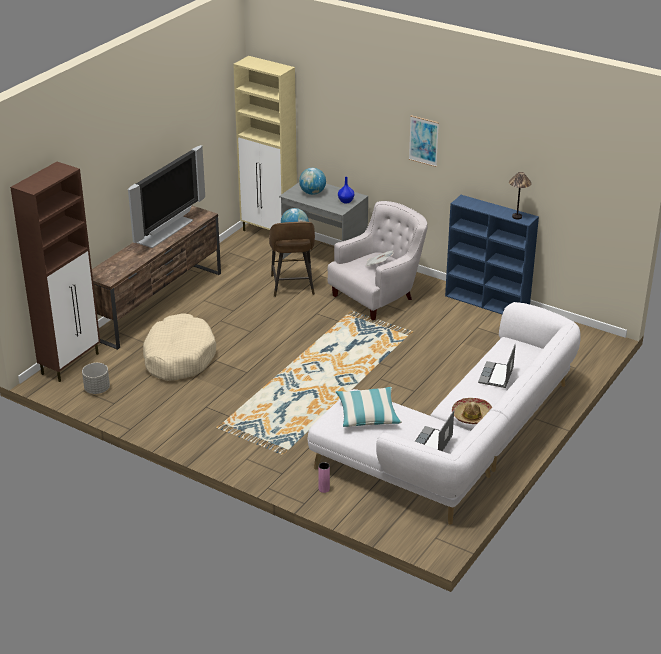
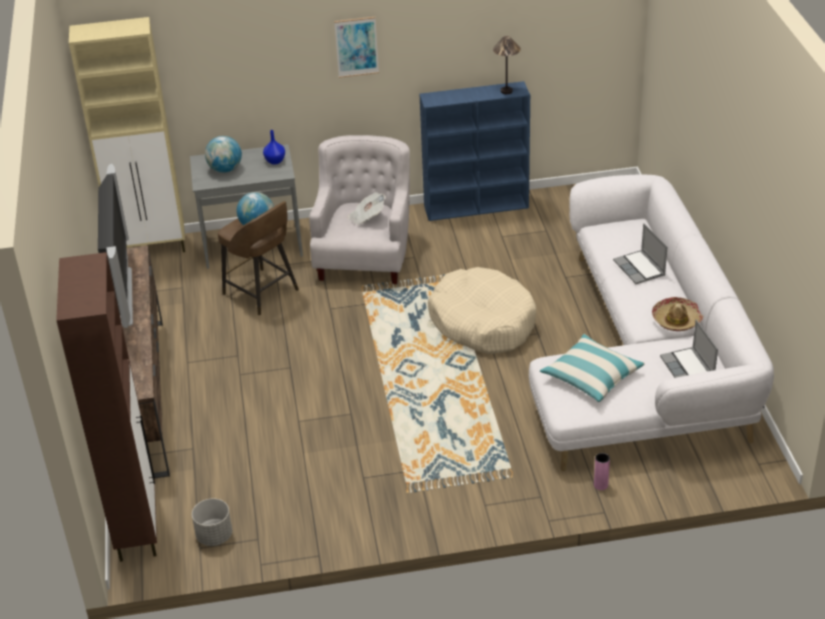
camera: 40 degrees left, 5 degrees up
beige dog bed [143,314,216,381] -> beige dog bed moved to [428,267,536,354]

